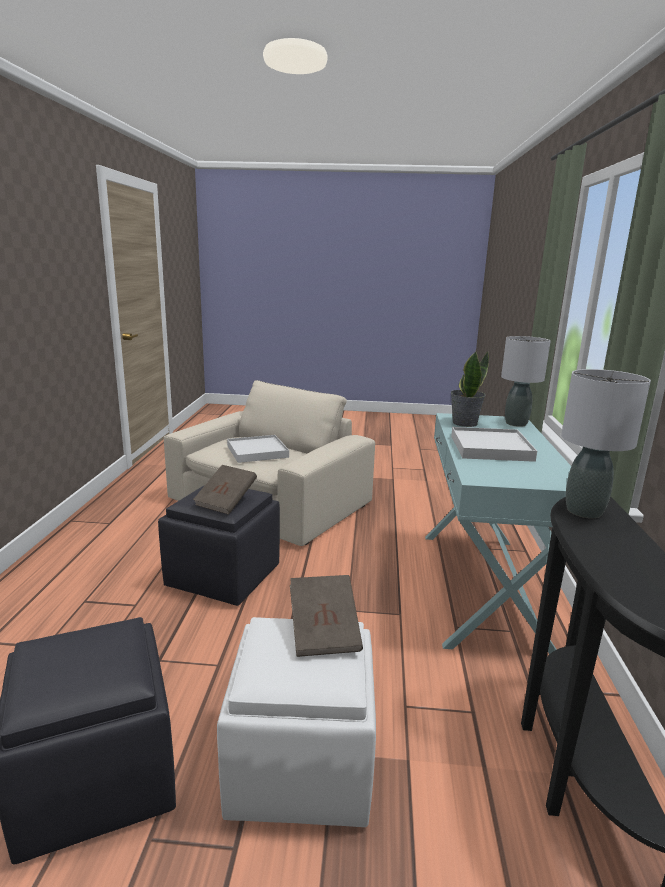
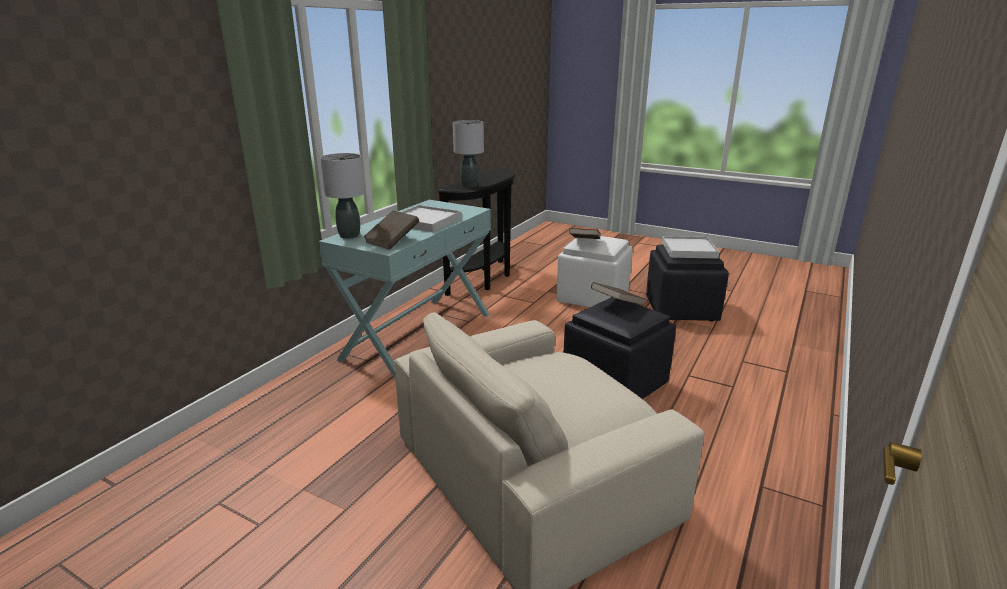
camera: 155 degrees left, 5 degrees up
white tray [227,435,289,463] -> white tray moved to [662,236,719,259]
potted plant [450,351,489,427] -> brown book [363,210,419,250]

